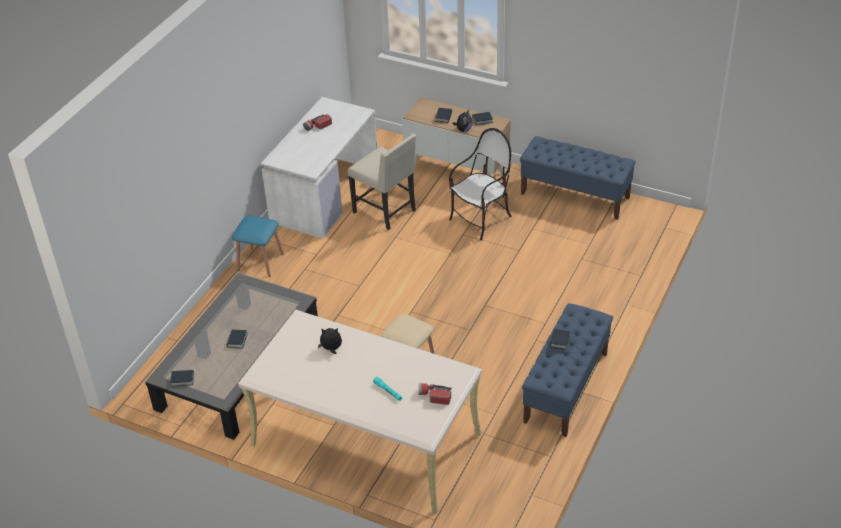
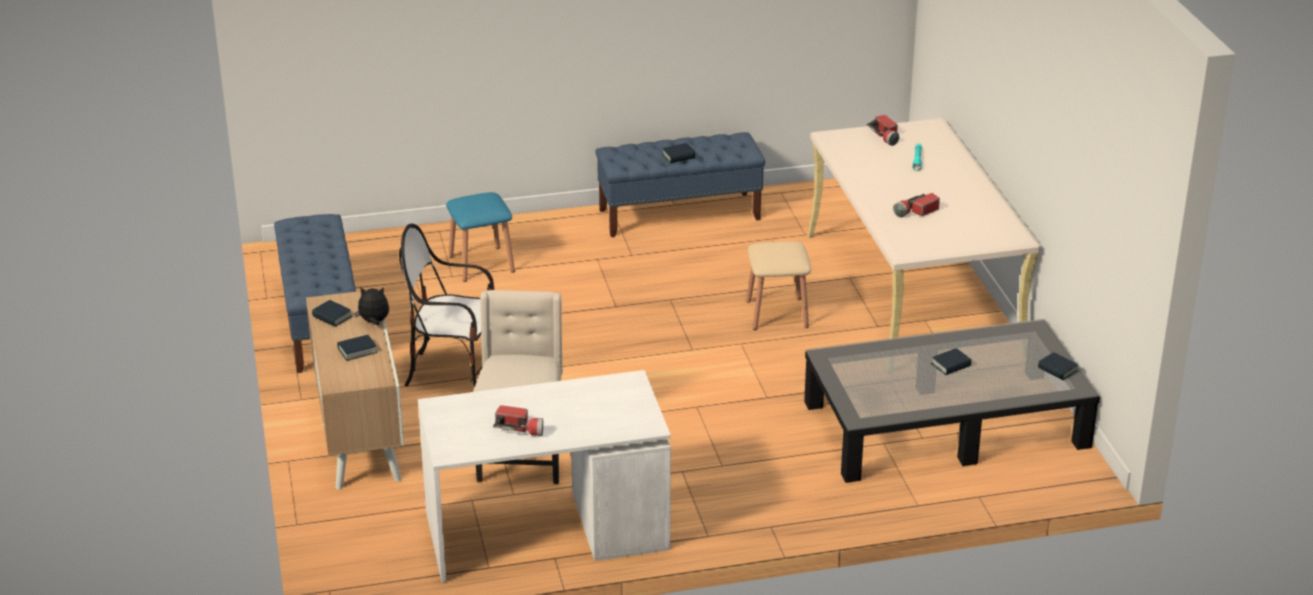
camera: 130 degrees left, 10 degrees down
blue stool [232,216,283,277] -> blue stool moved to [446,192,515,282]
plush toy [318,328,342,354] -> flashlight [893,193,940,218]

